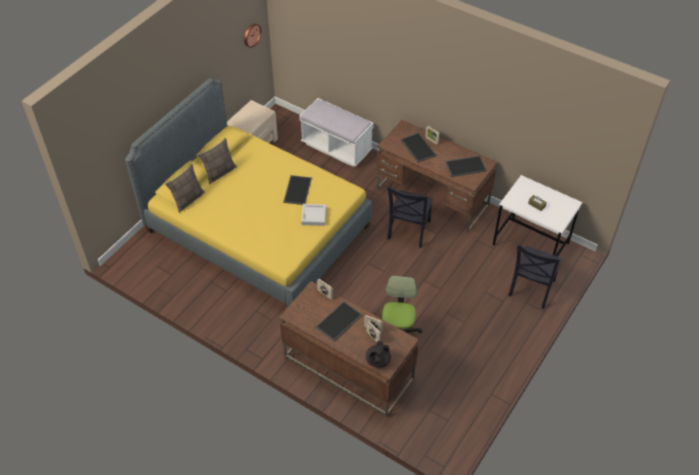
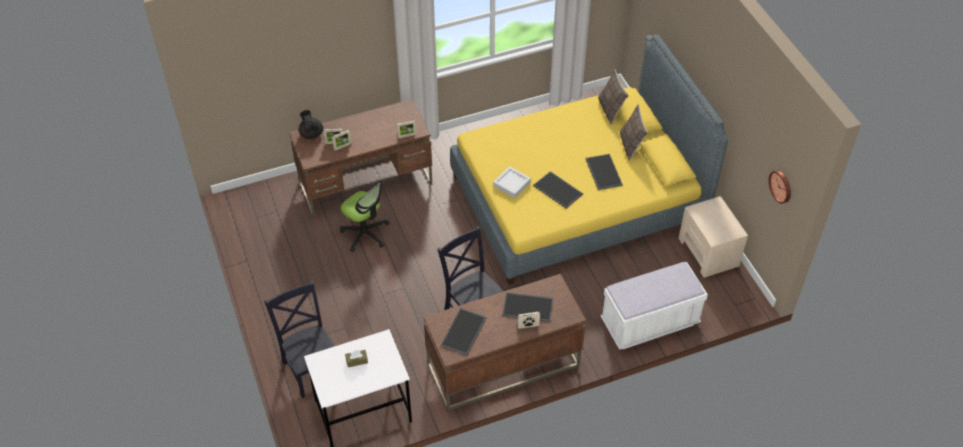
camera: 125 degrees right, 0 degrees up
tray [316,301,363,341] -> tray moved to [585,154,623,190]

